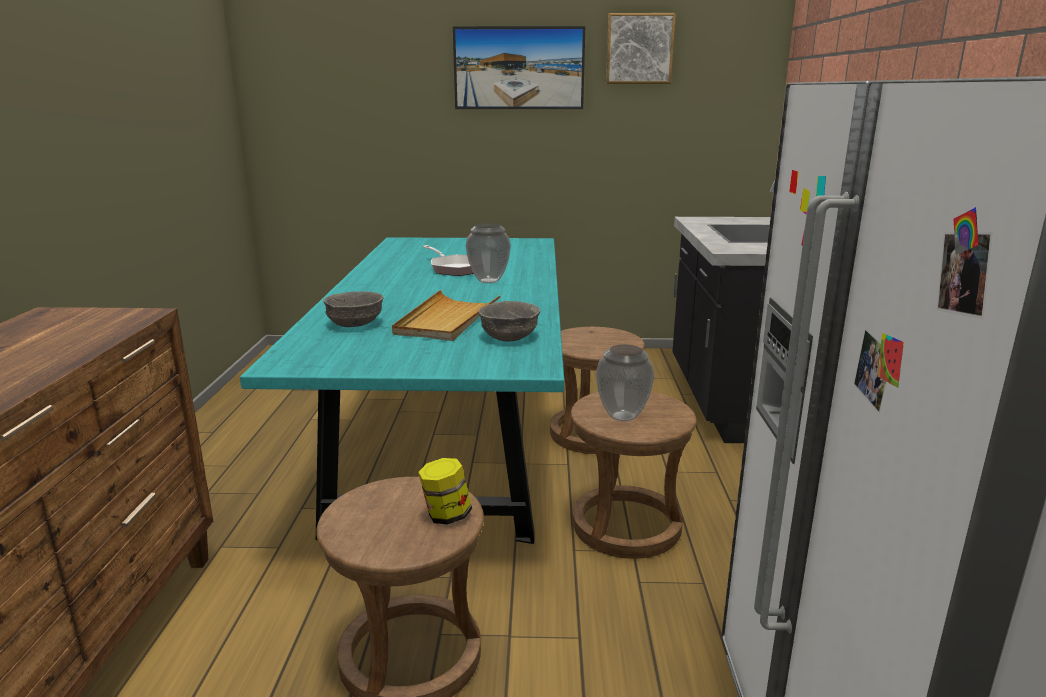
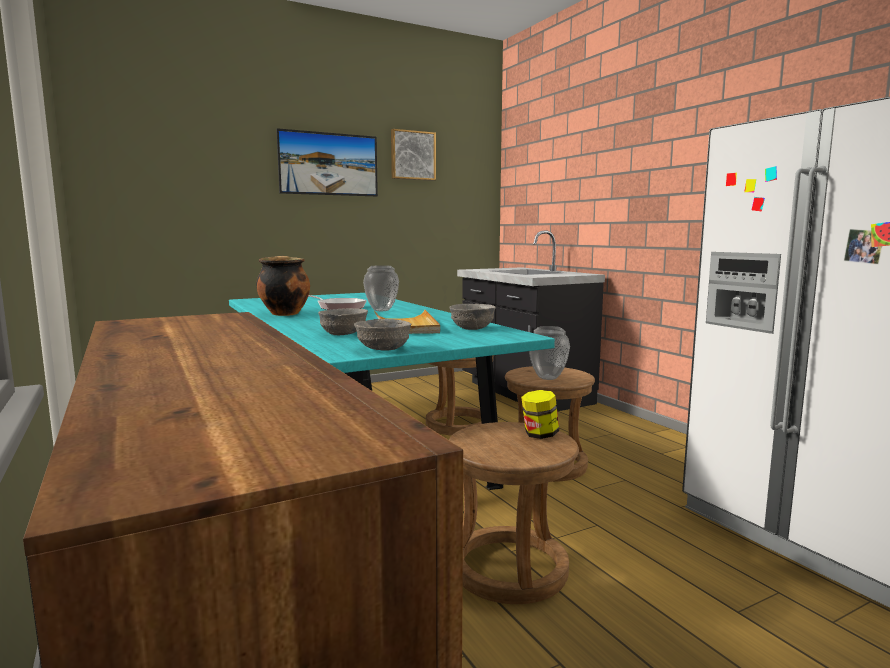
camera: 30 degrees left, 10 degrees down
none -> cooking pot [256,256,310,316]
none -> grey bowl [354,319,411,351]

